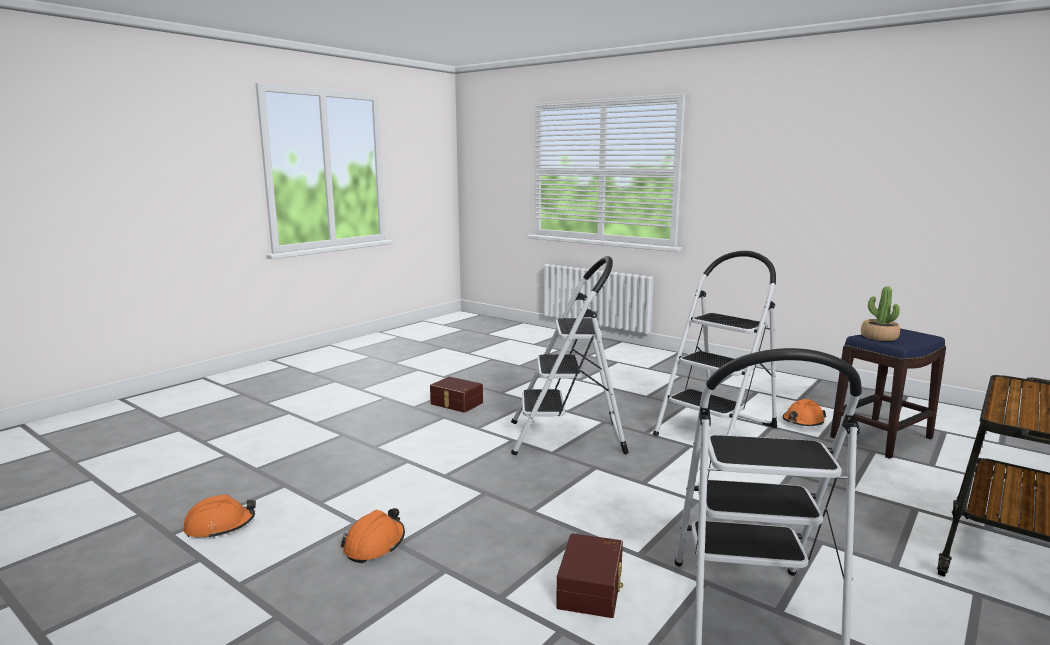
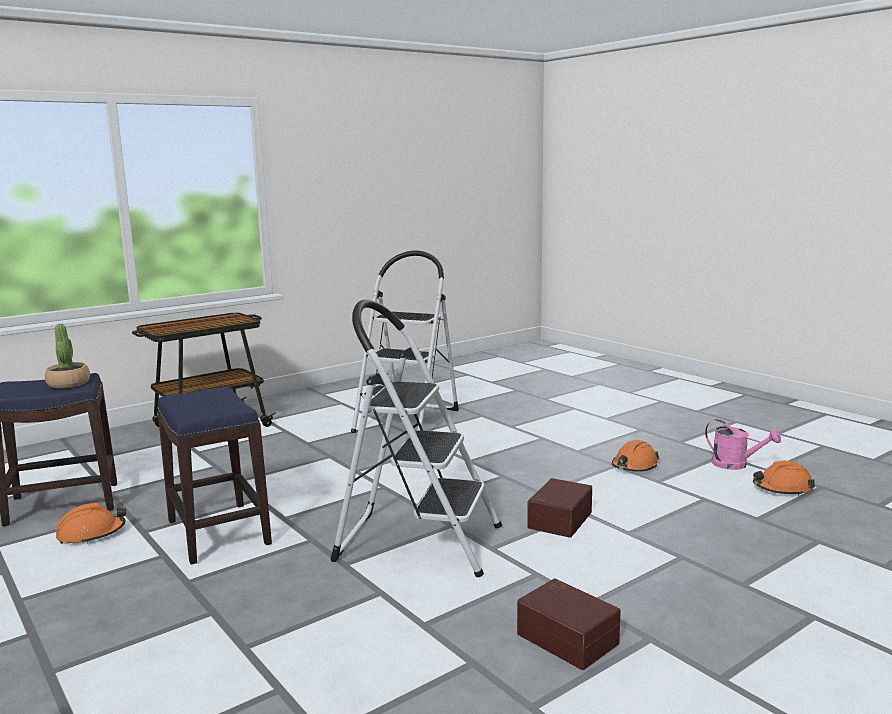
camera: 165 degrees left, 0 degrees up
brown storage box [556,533,623,618] -> brown storage box moved to [527,478,592,538]
step ladder [653,251,777,436] -> stool [157,387,272,565]
none -> pink watering can [705,419,781,470]

